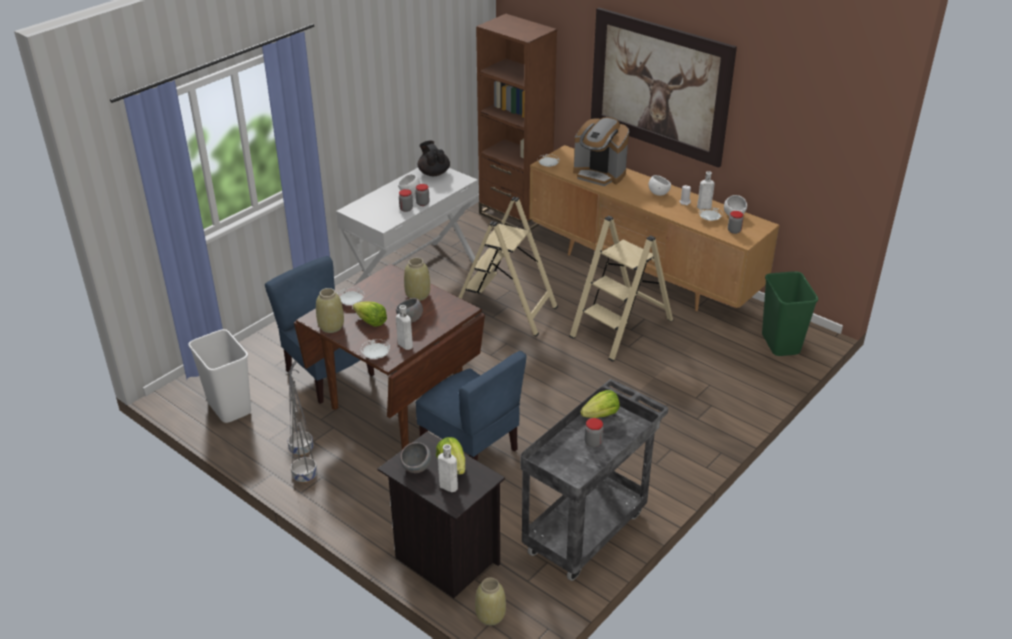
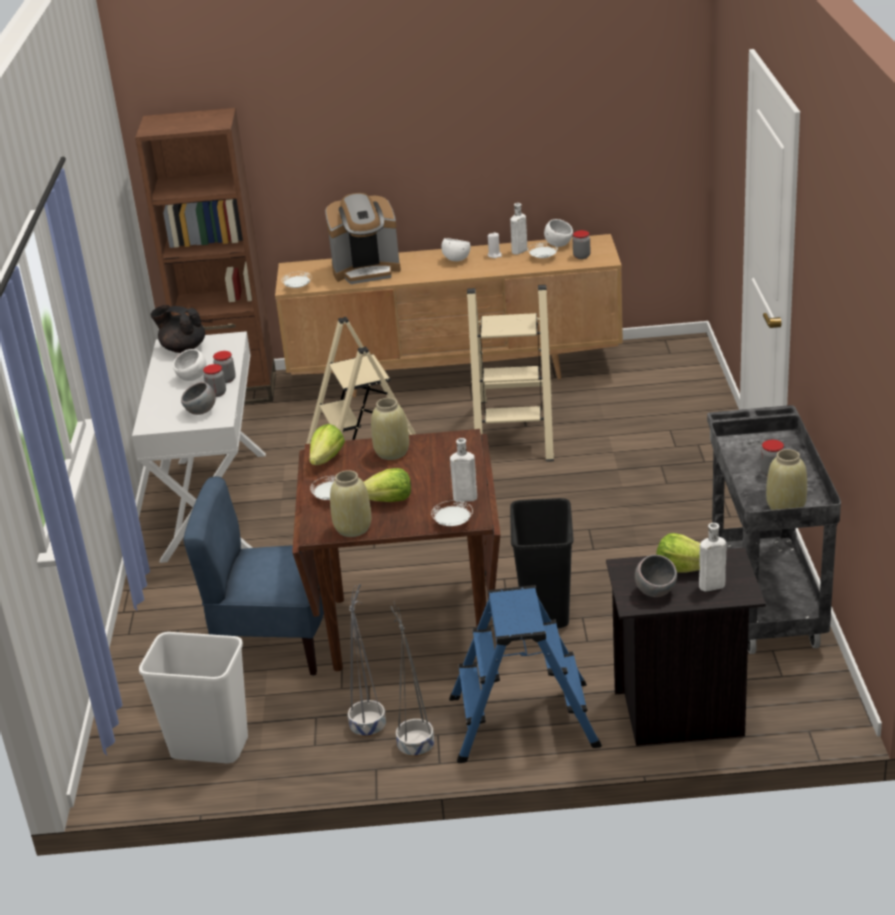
camera: 40 degrees left, 5 degrees down
grey bowl [396,298,423,322] -> grey bowl moved to [181,382,216,415]
blue chair [415,351,527,461] -> black trash can [510,498,574,628]
beige vase [475,577,506,625] -> beige vase moved to [766,449,807,510]
lettuce [580,390,620,418] -> lettuce moved to [309,424,345,465]
picture [591,8,737,168] -> none
green trash can [762,271,818,356] -> none
none -> blue step ladder [449,585,602,763]

